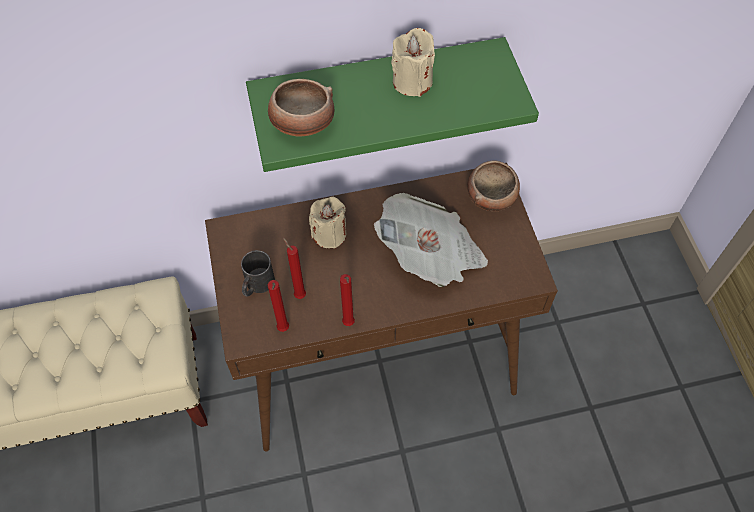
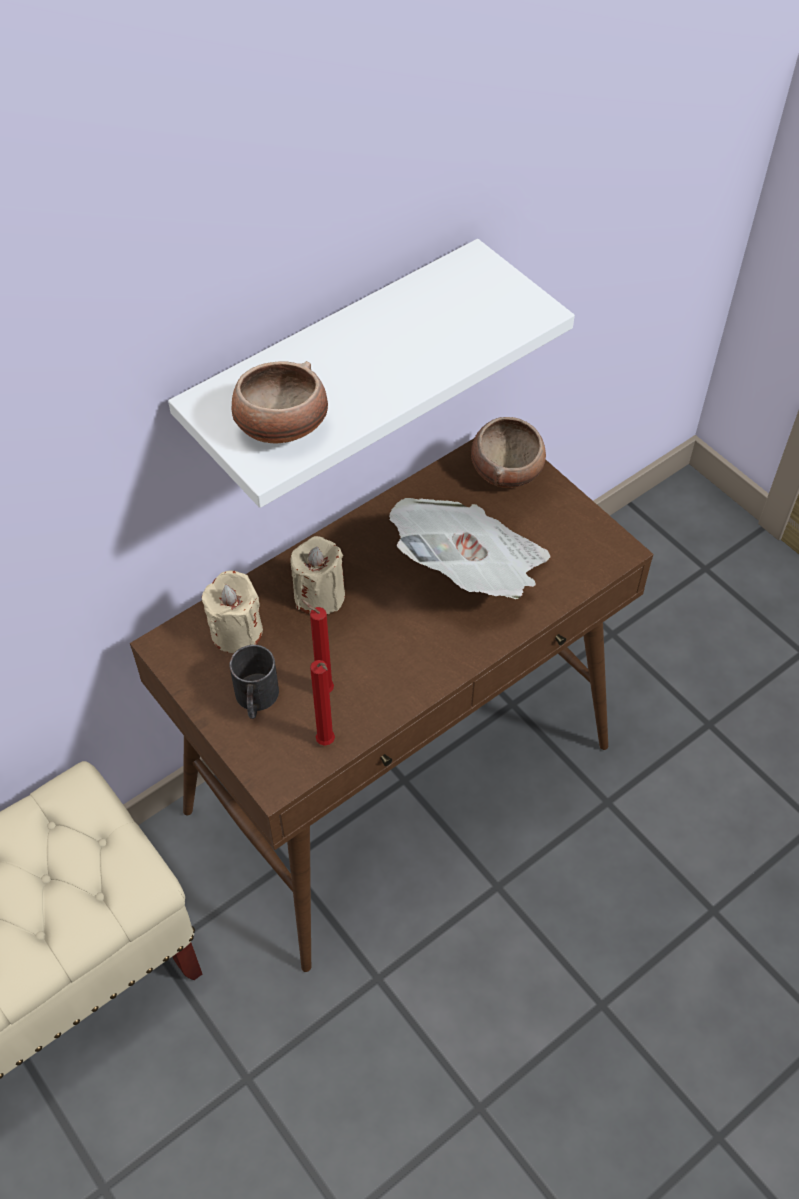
camera: 25 degrees left, 5 degrees down
green shelf [246,37,539,172] -> white shelf [168,239,575,508]
red candle [340,274,355,326] -> none
beige candle [391,28,435,97] -> beige candle moved to [202,571,263,653]

